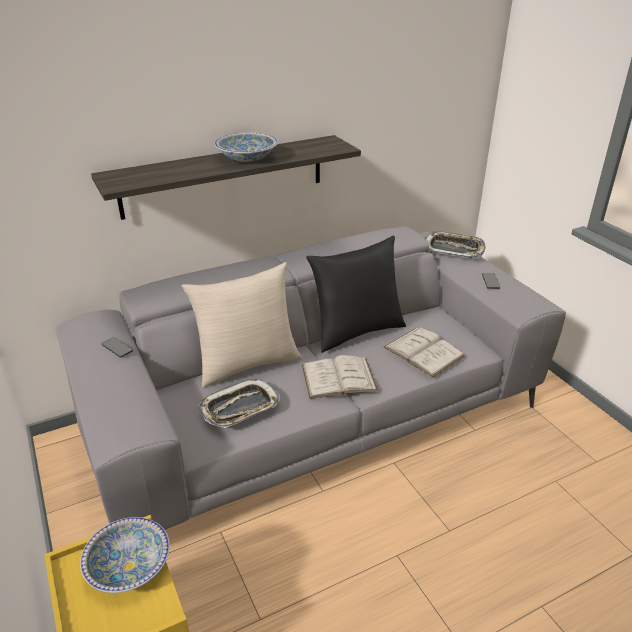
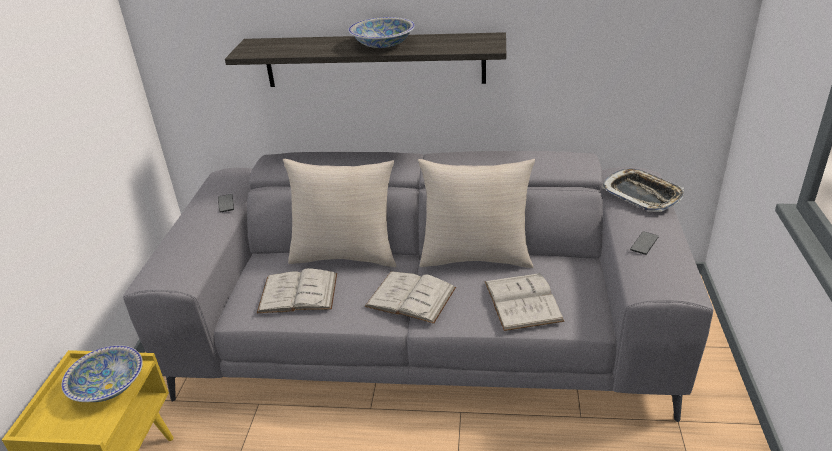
camera: 35 degrees right, 0 degrees up
tray [199,379,280,428] -> white book [257,268,337,313]
black pillow [306,235,406,353] -> beige pillow [418,159,535,268]

